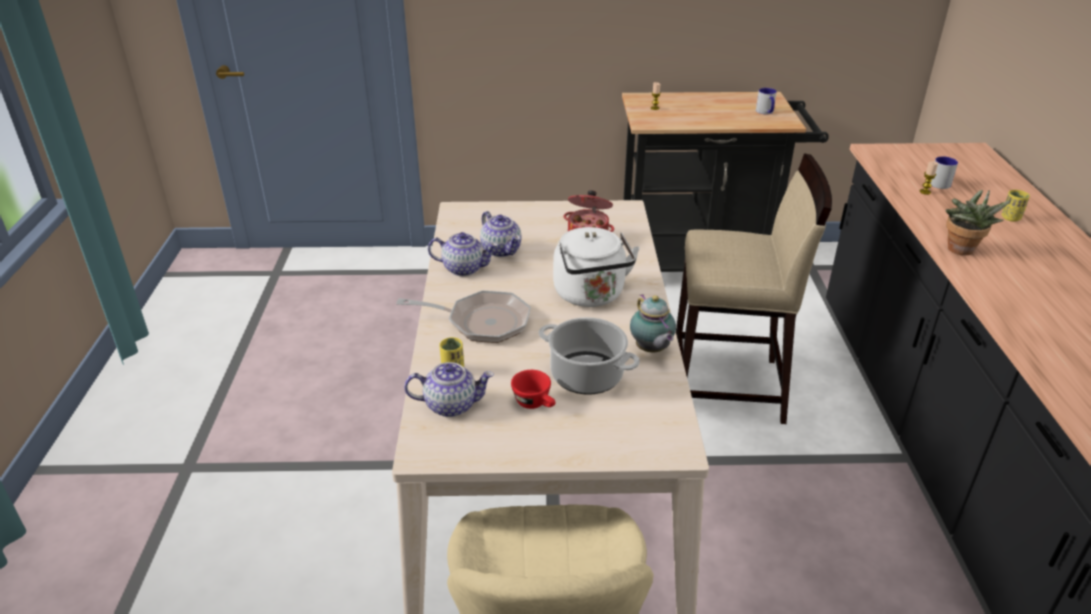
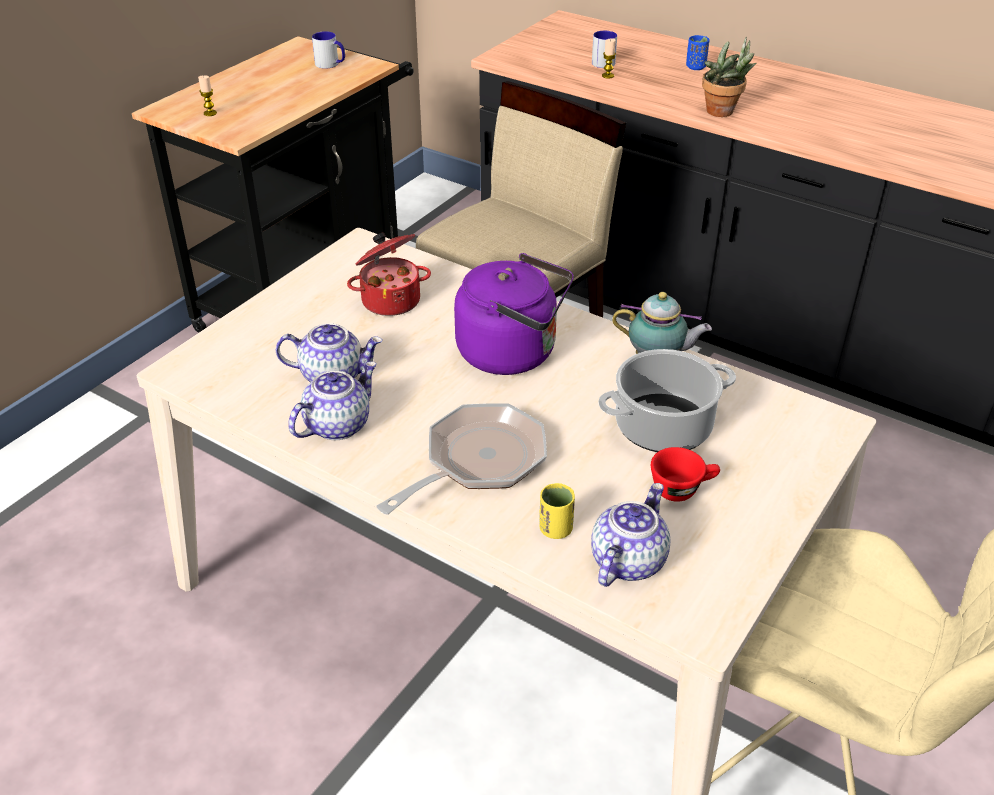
camera: 55 degrees left, 5 degrees up
white kettle [553,227,640,307] -> purple kettle [454,253,574,375]
yellow cup [1001,190,1030,222] -> blue cup [686,35,710,70]

